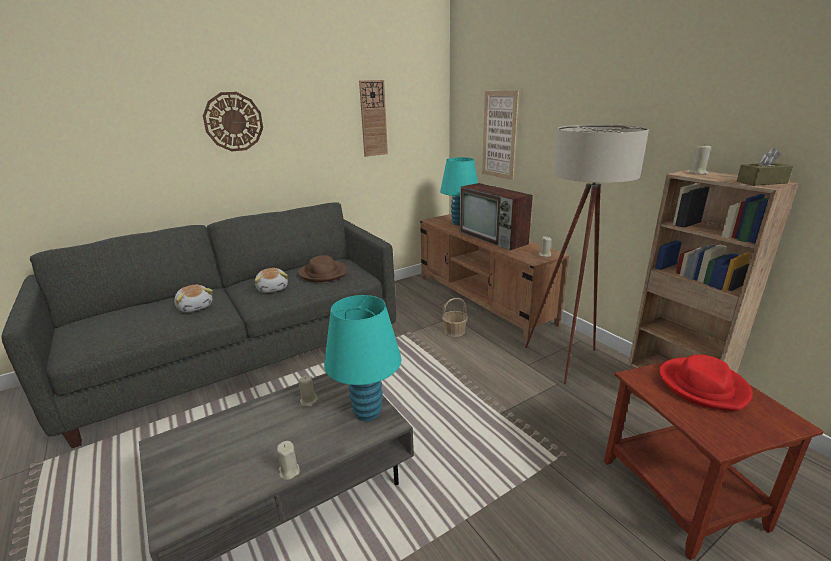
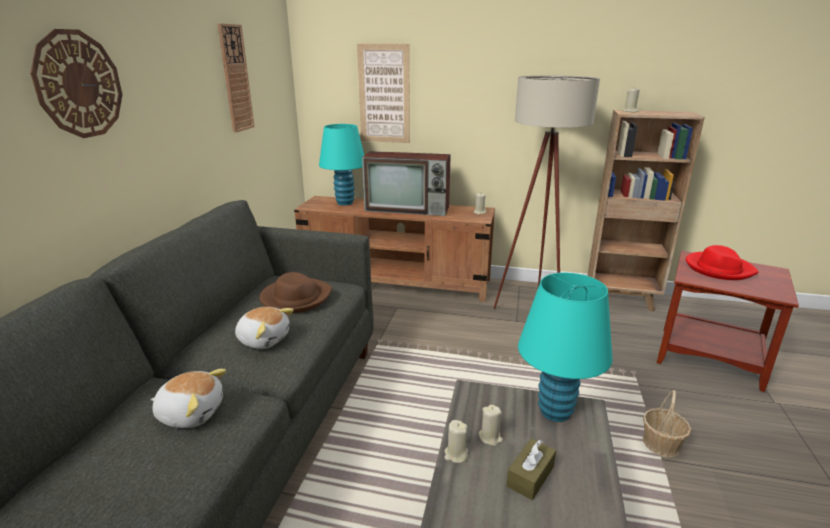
camera: 45 degrees left, 0 degrees up
beige candle [277,441,300,480] -> beige candle moved to [445,420,468,463]
basket [442,298,468,337] -> basket moved to [643,390,691,458]
brown tissue box [737,148,793,186] -> brown tissue box moved to [506,438,556,500]

